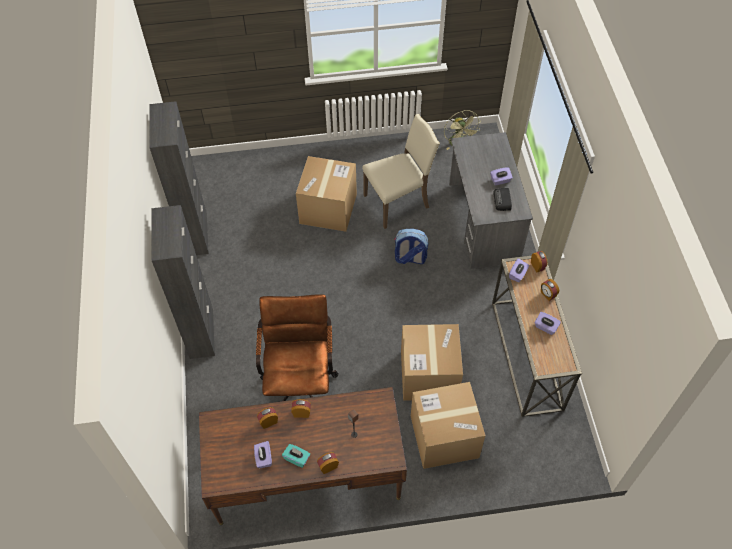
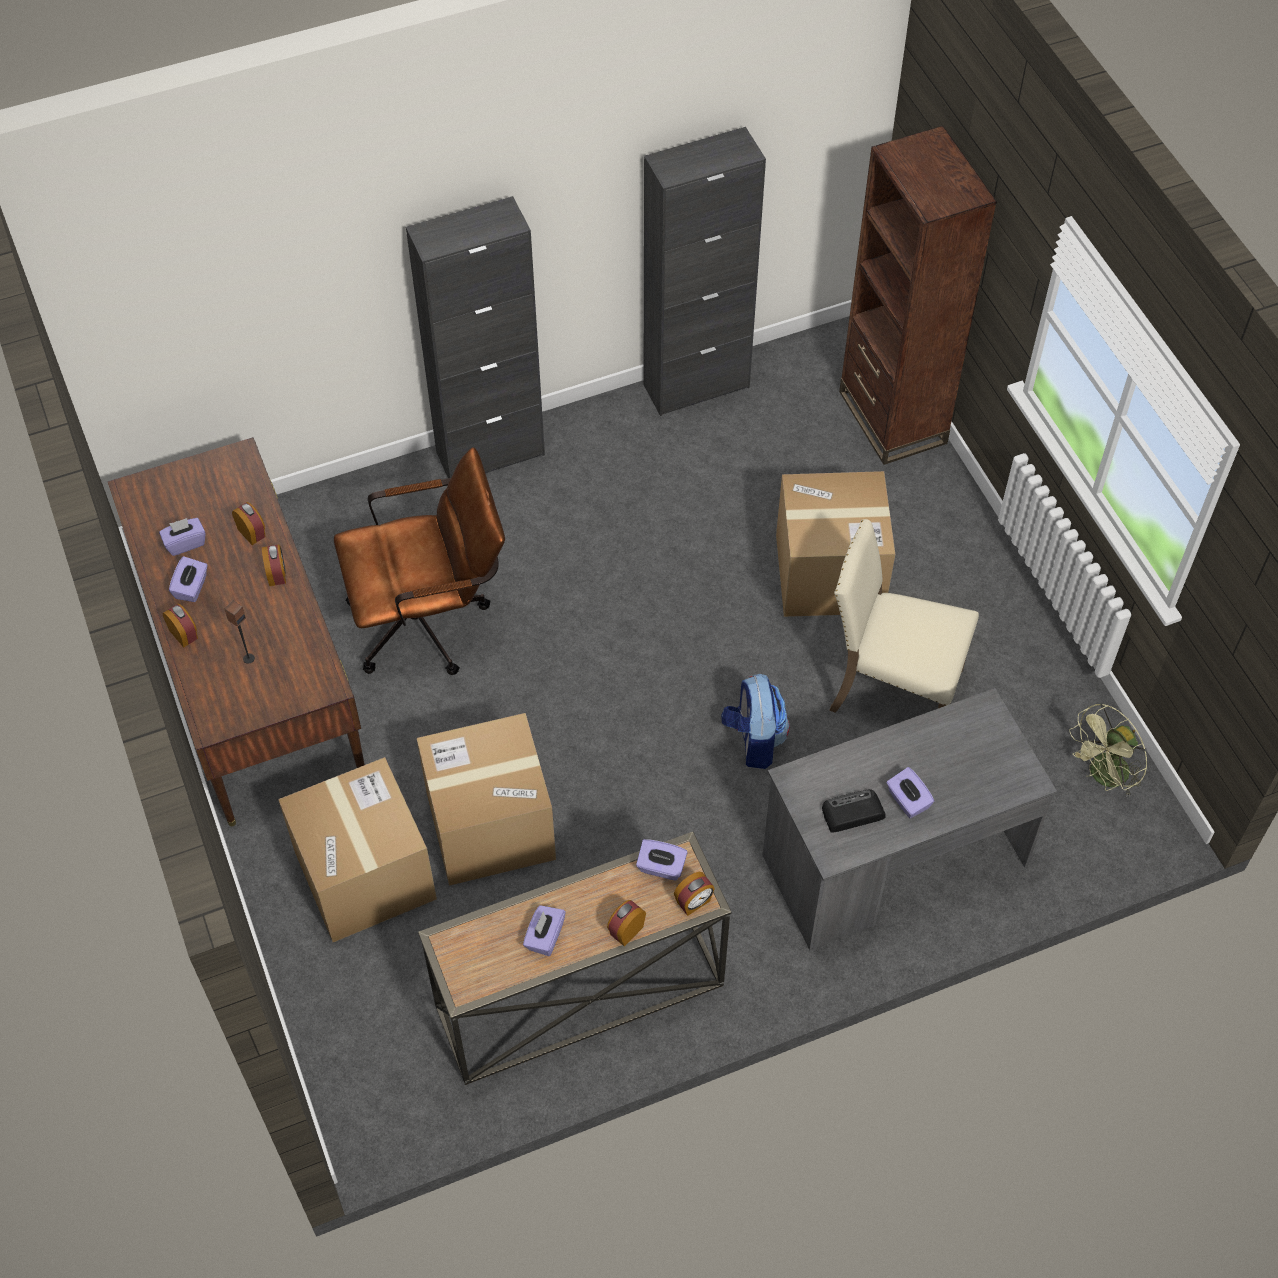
camera: 75 degrees right, 0 degrees up
turquoise tissue box [282,444,310,468] -> purple tissue box [169,556,208,602]
beige chair [362,114,440,229] -> beige chair turned 150 degrees clockwise [829,519,979,713]
none -> brown bookcase [839,126,997,465]

